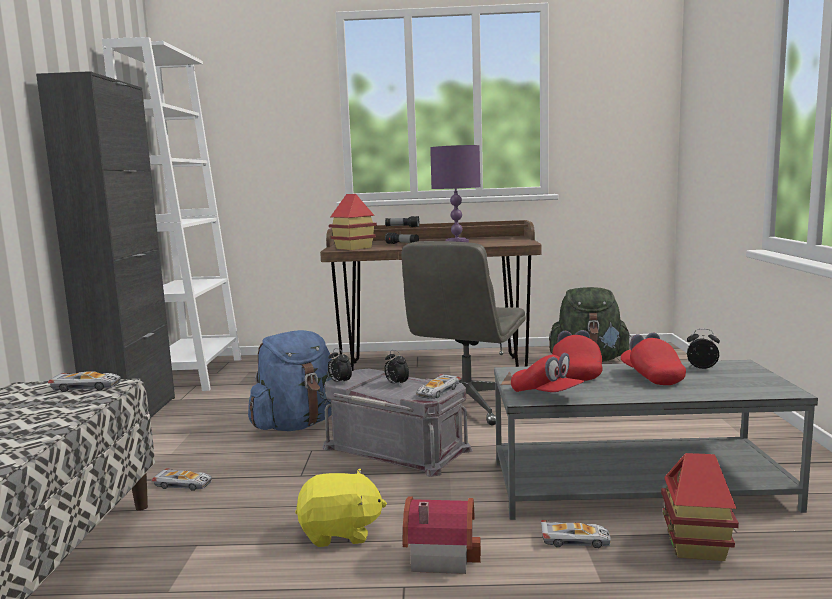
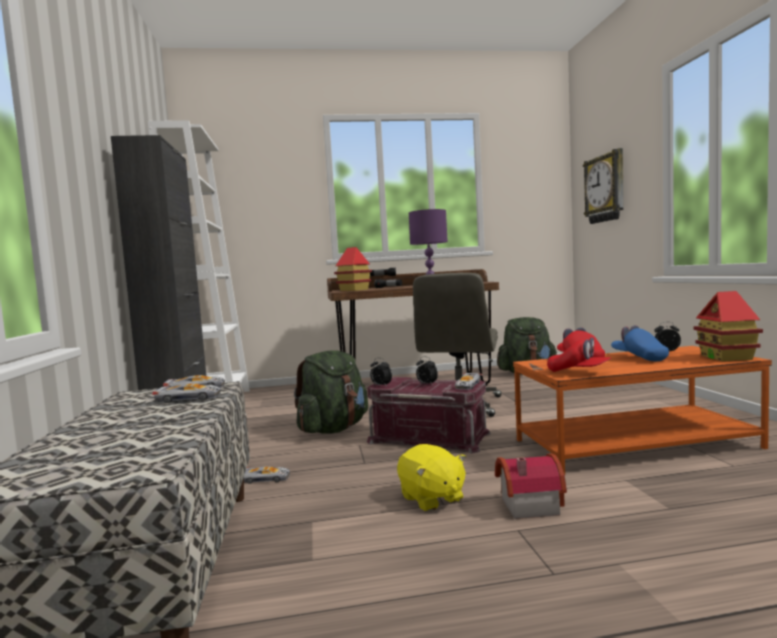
camera: 10 degrees left, 5 degrees down
blue backpack [248,330,332,431] -> green backpack [294,350,368,434]
yellow plush toy [295,469,387,547] -> yellow plush toy turned 75 degrees clockwise [397,444,466,512]
grey storage box [323,369,473,477] -> red storage box [367,377,491,454]
grey coffee table [494,360,818,520] -> orange coffee table [513,346,772,475]
toy car [541,520,611,548] -> toy car moved to [152,383,221,403]
red cap [621,333,686,385] -> blue cap [611,325,669,361]
toy house [661,453,739,561] -> toy house moved to [694,291,763,362]
none -> wall clock [583,148,624,224]

